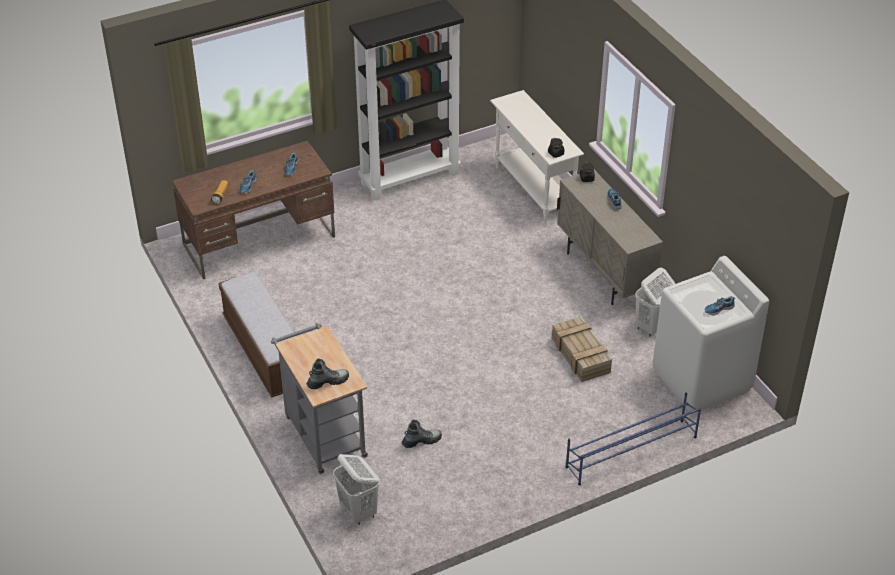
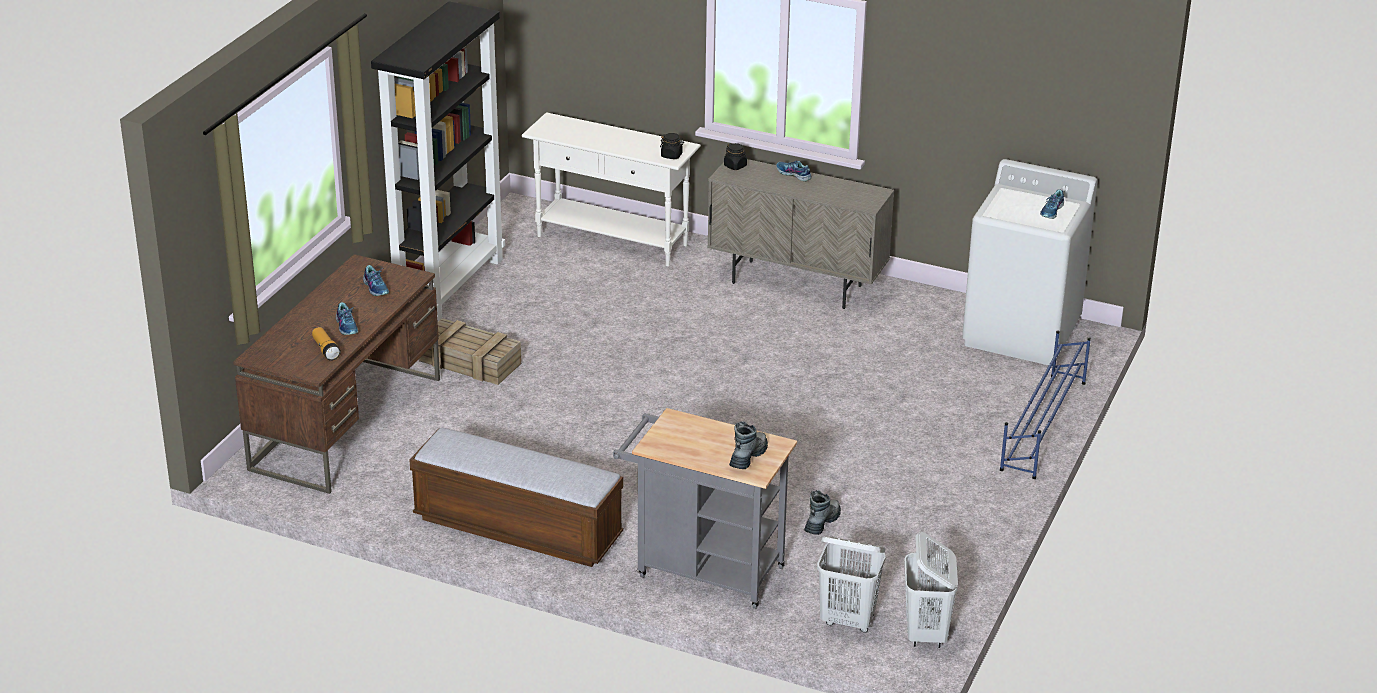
camera: 40 degrees left, 10 degrees down
crate [552,316,612,382] -> crate moved to [419,318,521,385]
white laundry basket [635,268,676,337] -> white laundry basket moved to [904,532,958,648]

